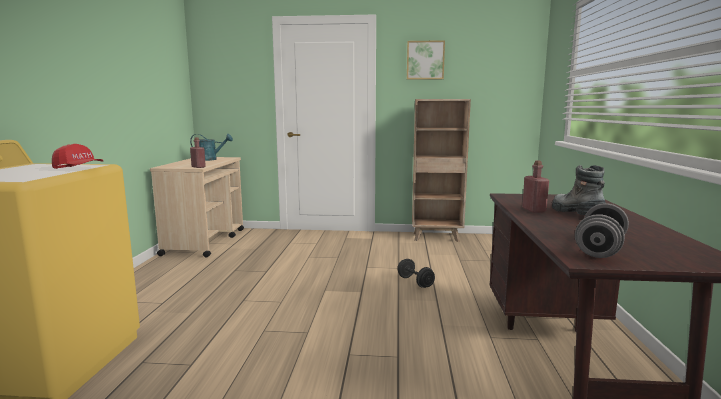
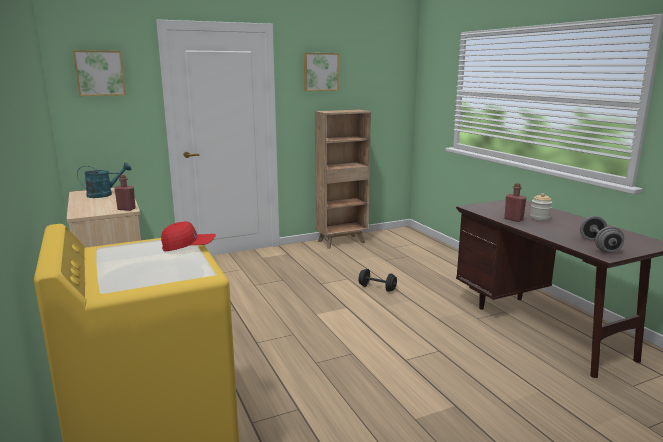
camera: 30 degrees left, 5 degrees up
boot [552,165,606,215] -> jar [530,193,552,221]
none -> picture [73,50,126,96]

